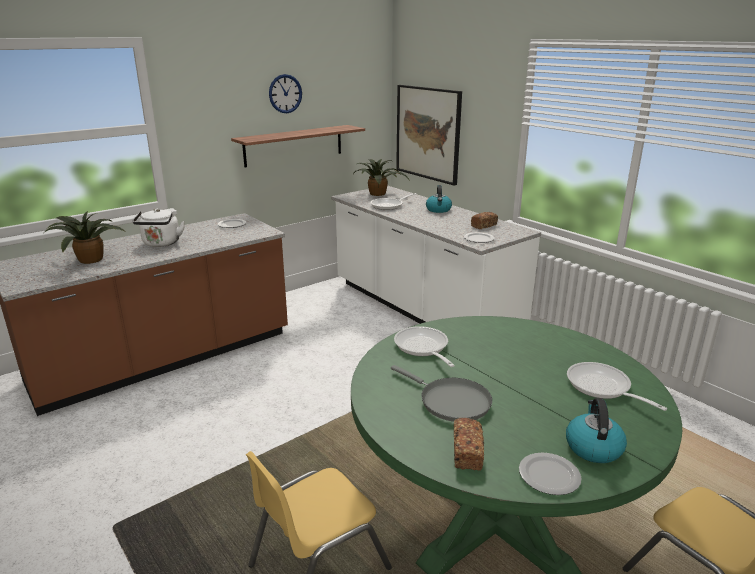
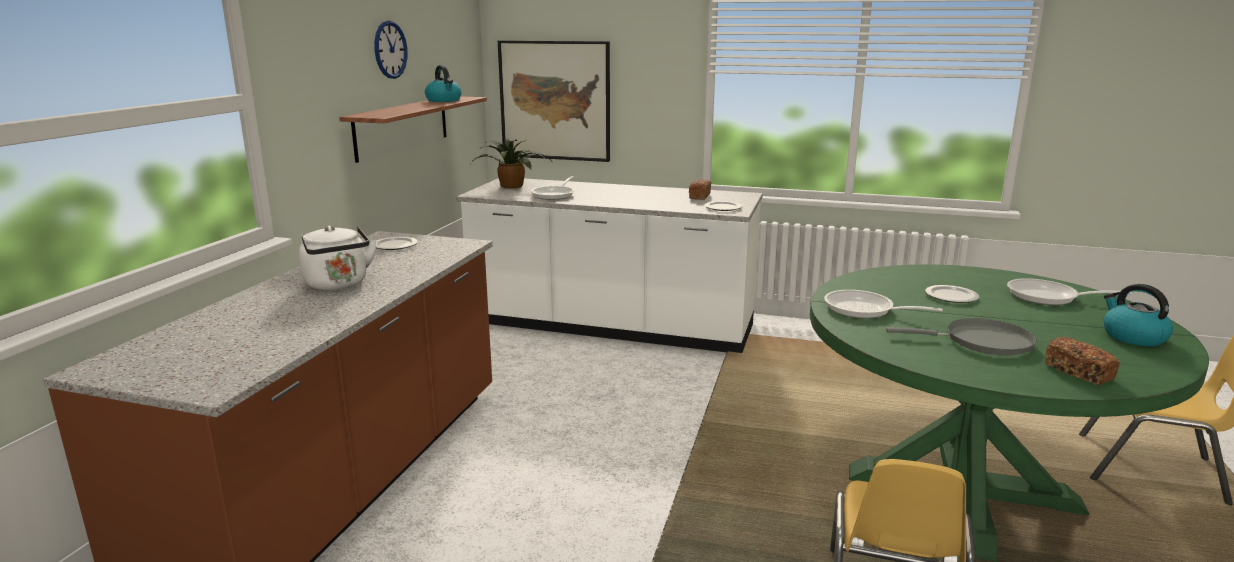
camera: 35 degrees left, 5 degrees down
potted plant [45,211,127,264] -> none
kettle [426,185,452,213] -> kettle moved to [425,65,462,102]
plate [519,452,582,495] -> plate moved to [925,285,979,303]

